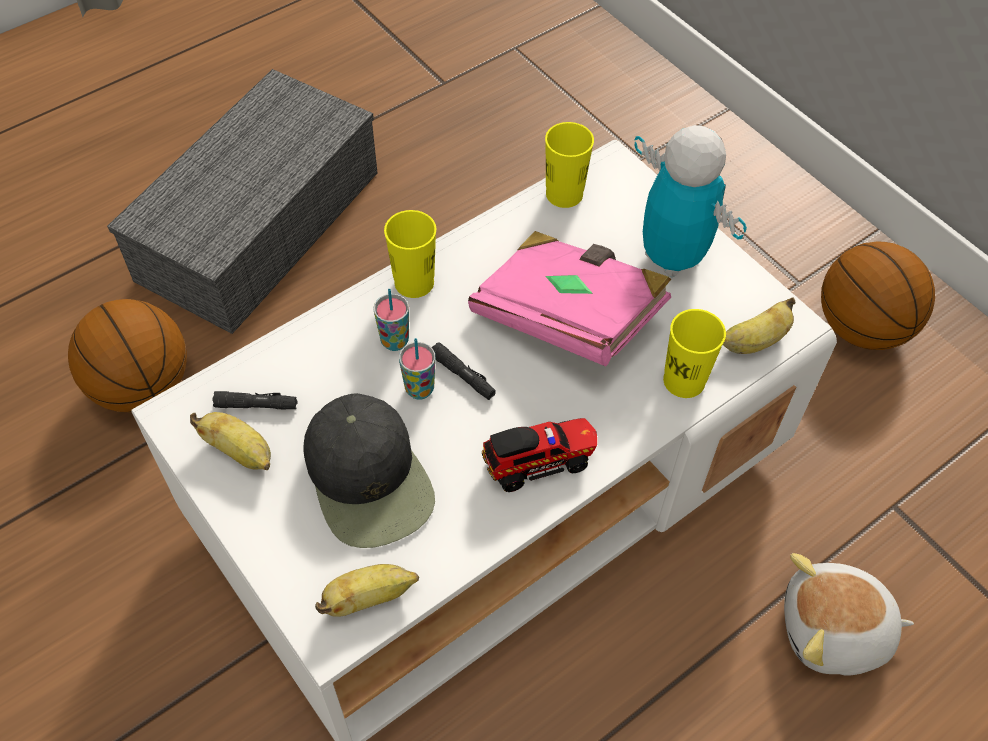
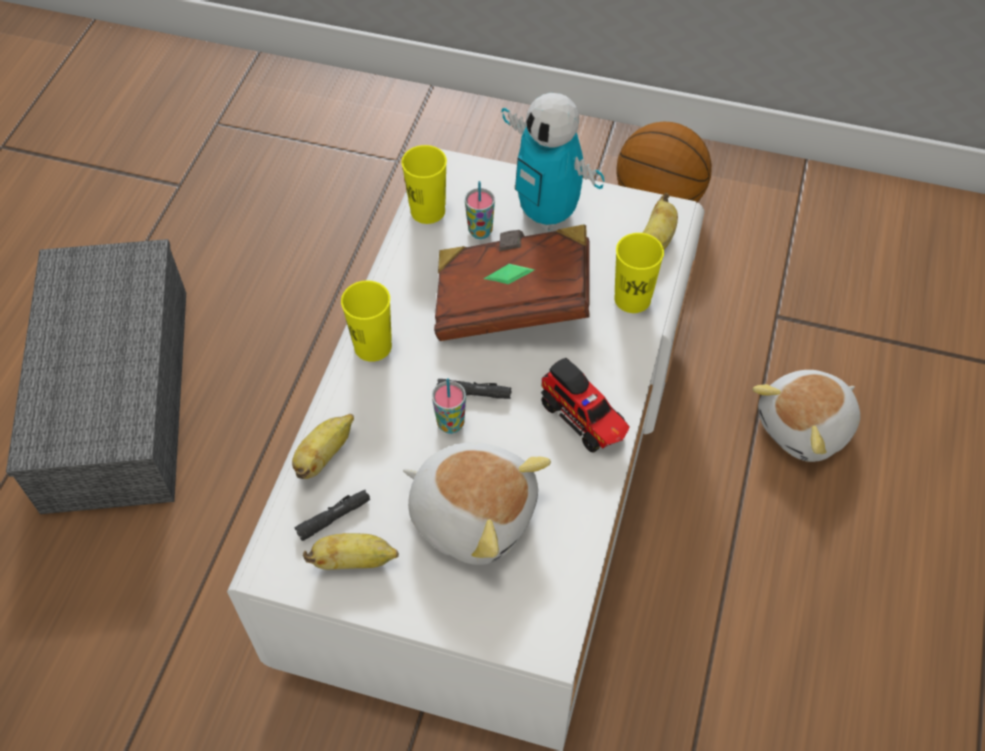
camera: 35 degrees left, 0 degrees up
basketball [68,299,187,412] -> none
black cap [304,394,435,548] -> plush toy [403,442,551,565]
banana [315,564,419,617] -> banana moved to [292,414,354,479]
cup [373,289,409,351] -> cup moved to [465,181,495,239]
pink book [468,231,671,366] -> brown book [434,224,590,341]
toy truck [482,418,597,492] -> toy truck turned 105 degrees clockwise [541,358,630,453]
toy robot [634,125,747,278] -> toy robot turned 150 degrees counterclockwise [502,93,605,231]

